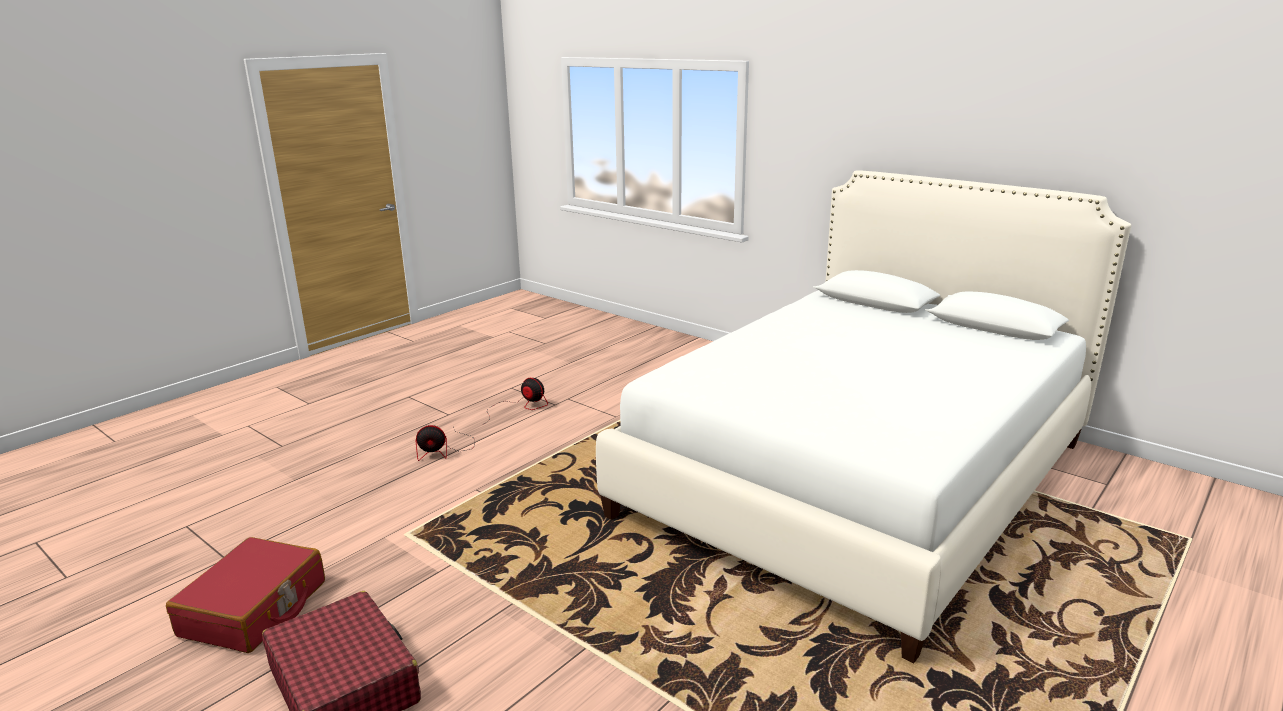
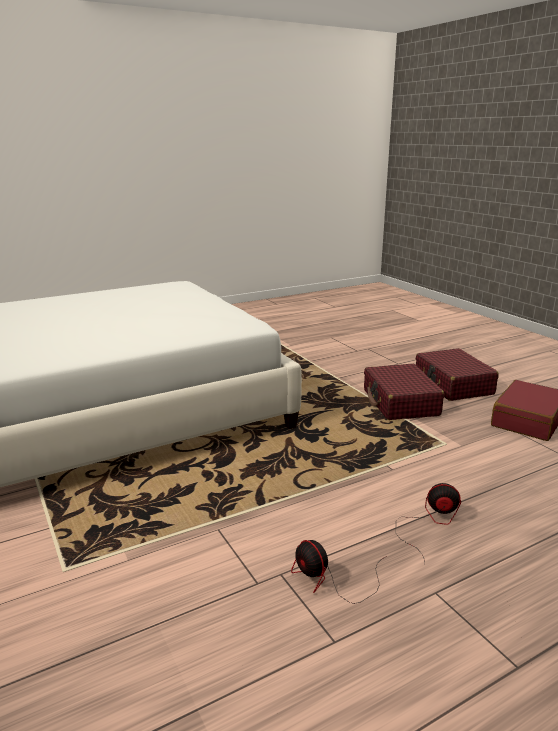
camera: 160 degrees left, 0 degrees up
none -> red suitcase [364,364,444,420]

